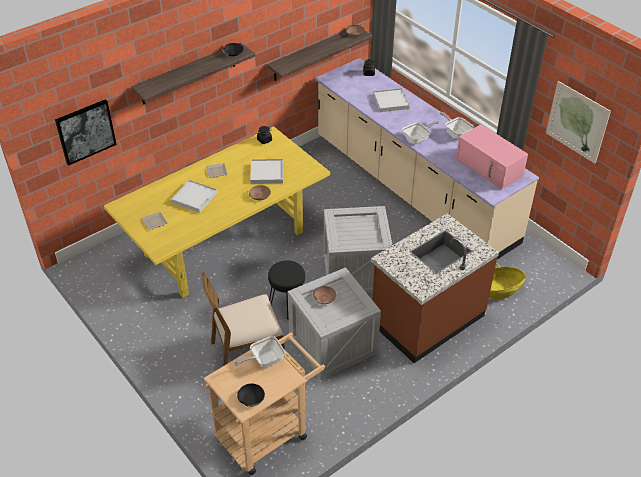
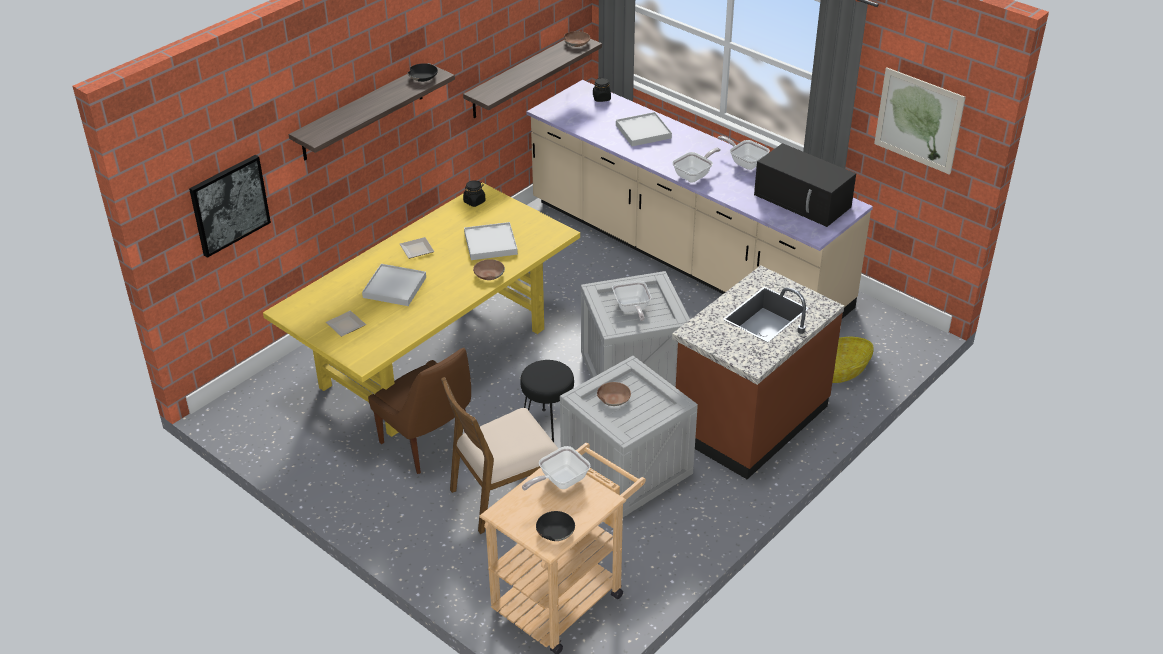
camera: 10 degrees left, 5 degrees down
pink microwave [456,124,528,190] -> black microwave [754,143,856,227]
none -> brown chair [368,348,471,474]
none -> frying pan [612,281,651,321]

